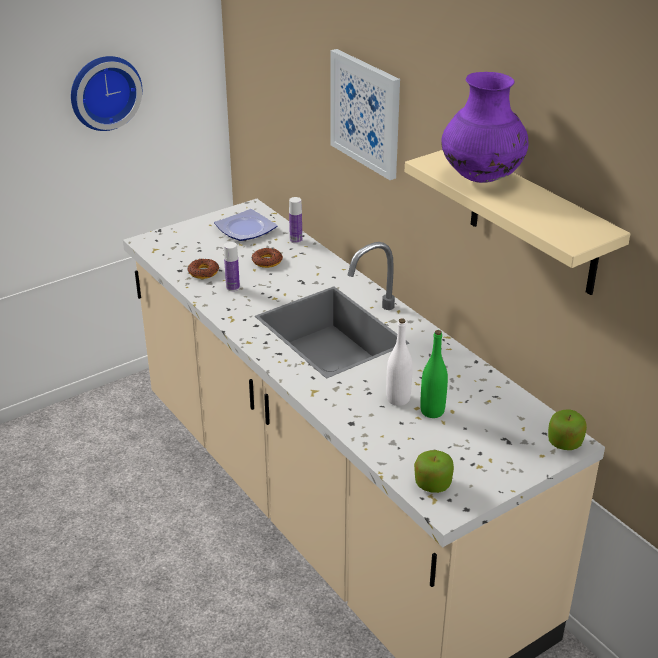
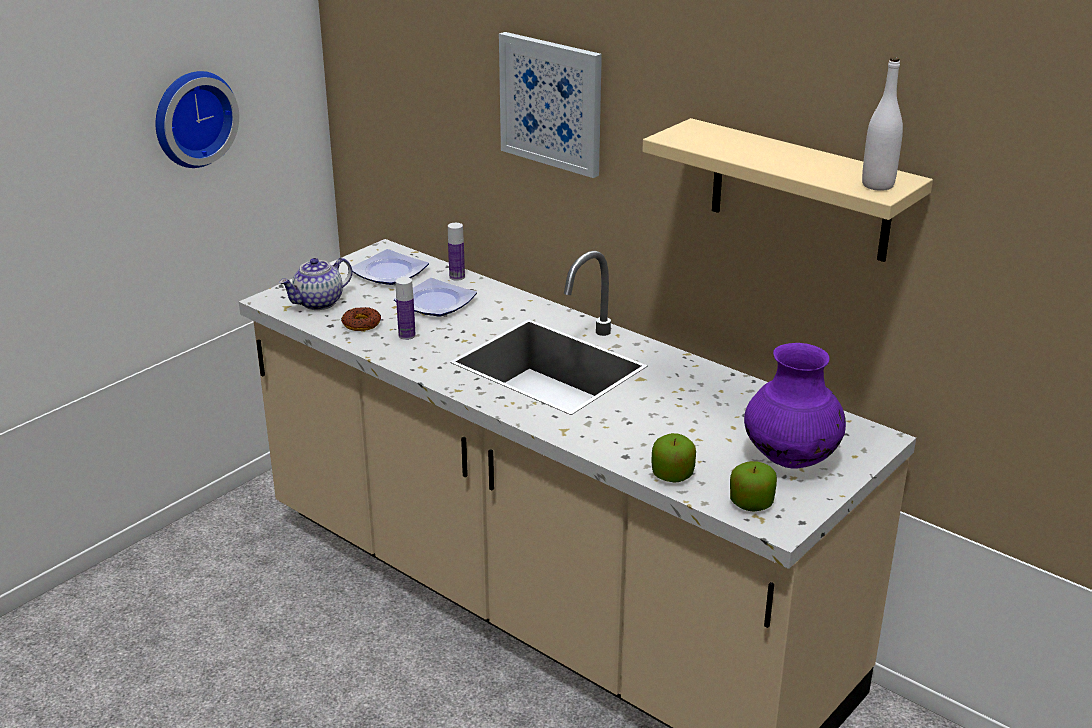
camera: 15 degrees left, 5 degrees down
donut [251,248,283,268] -> plate [394,278,477,317]
white bottle [386,318,413,406] -> white bottle moved to [862,57,903,191]
green bottle [420,330,448,418] -> none
purple vase [441,72,529,183] -> purple vase moved to [744,343,846,469]
apple [548,409,587,450] -> apple moved to [651,433,696,483]
none -> teapot [279,258,352,310]

